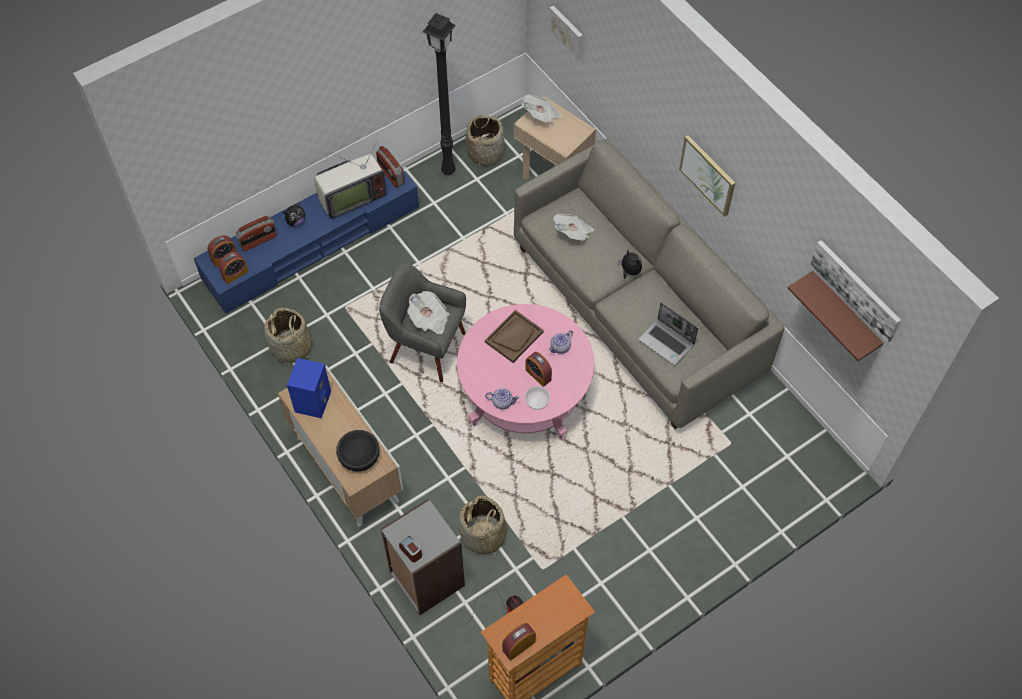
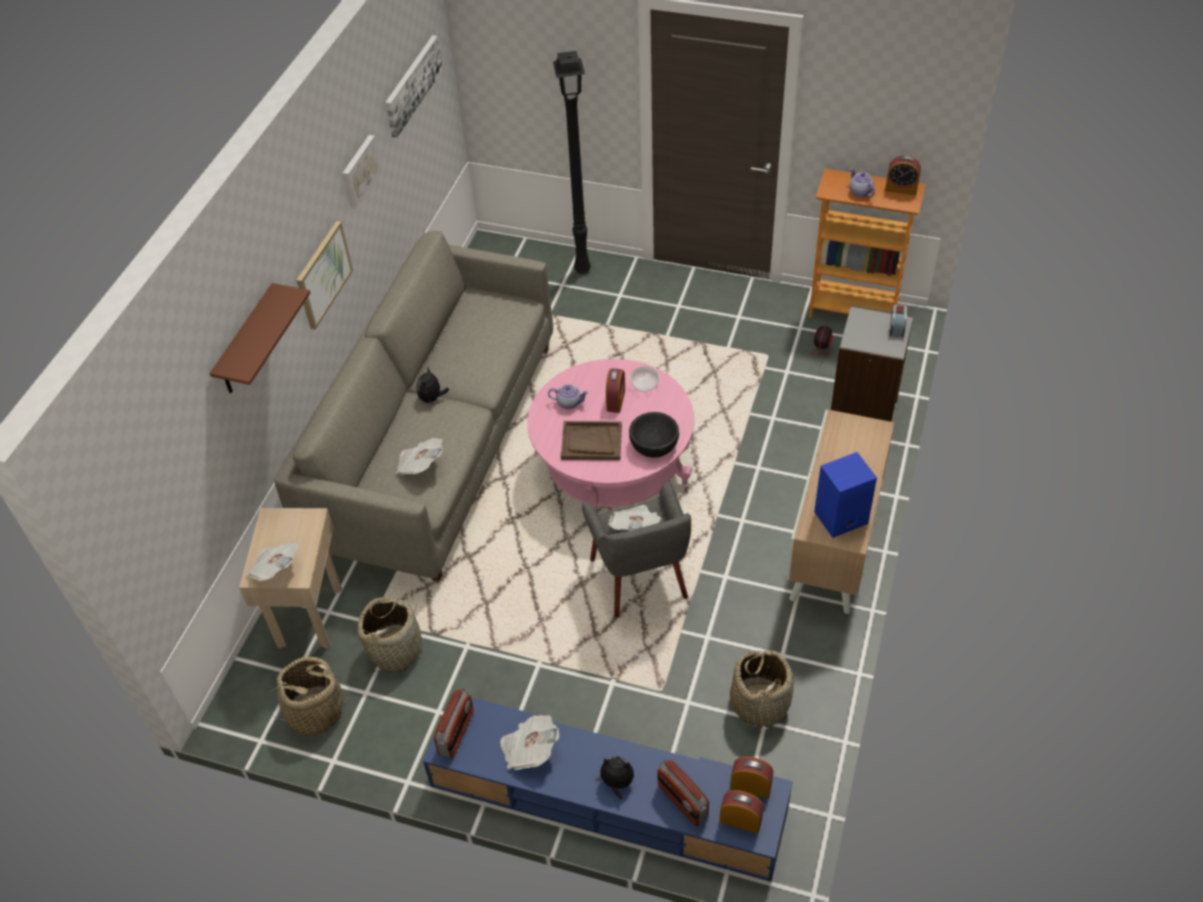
camera: 125 degrees left, 10 degrees down
radio [236,216,277,251] -> radio turned 150 degrees counterclockwise [657,760,709,826]
television [315,139,386,219] -> newspaper [500,715,559,770]
black bowl [336,430,380,472] -> black bowl moved to [629,412,679,458]
black floor lamp [423,13,456,175] -> black floor lamp moved to [553,51,591,274]
basket [458,495,506,556] -> basket moved to [357,597,422,672]
teapot [485,388,520,409] -> teapot moved to [850,168,875,197]
picture [549,5,583,60] -> picture moved to [343,135,382,208]
laptop [639,303,698,365] -> none
brown shelf [788,271,884,361] -> brown shelf moved to [209,283,310,393]

